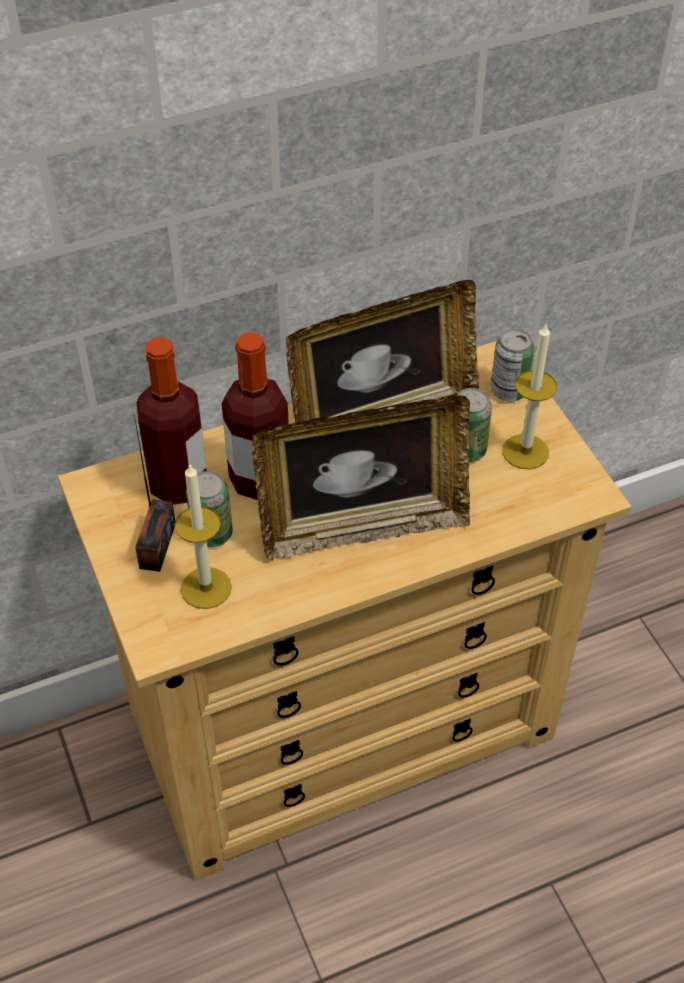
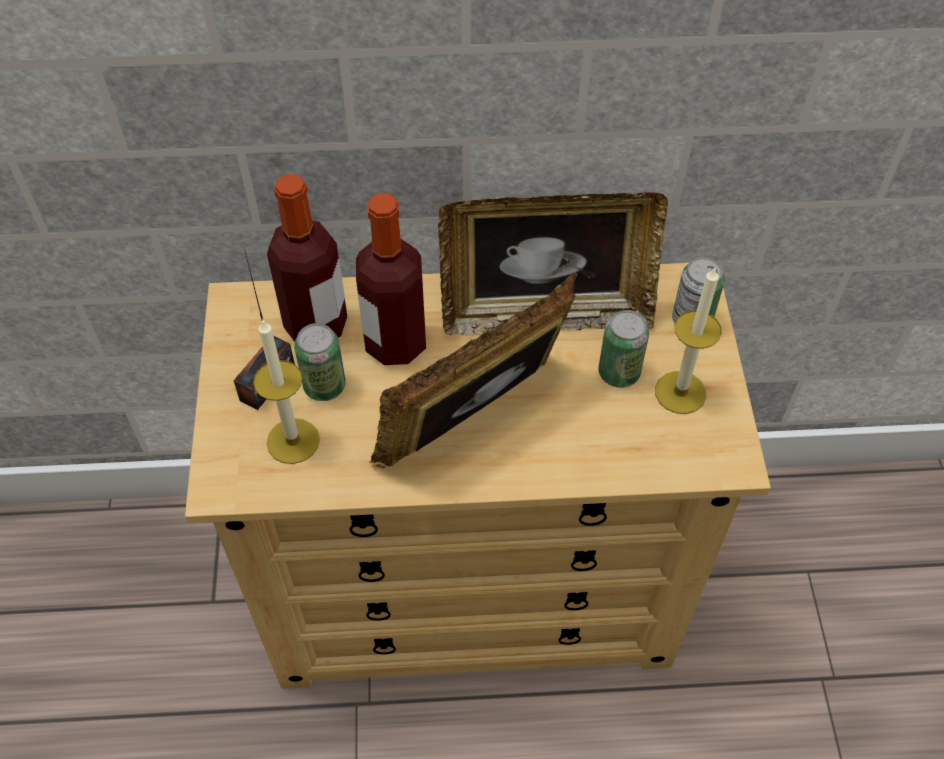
camera: 20 degrees right, 5 degrees up
picture frame [252,395,470,560] -> picture frame turned 135 degrees clockwise [371,272,577,469]

